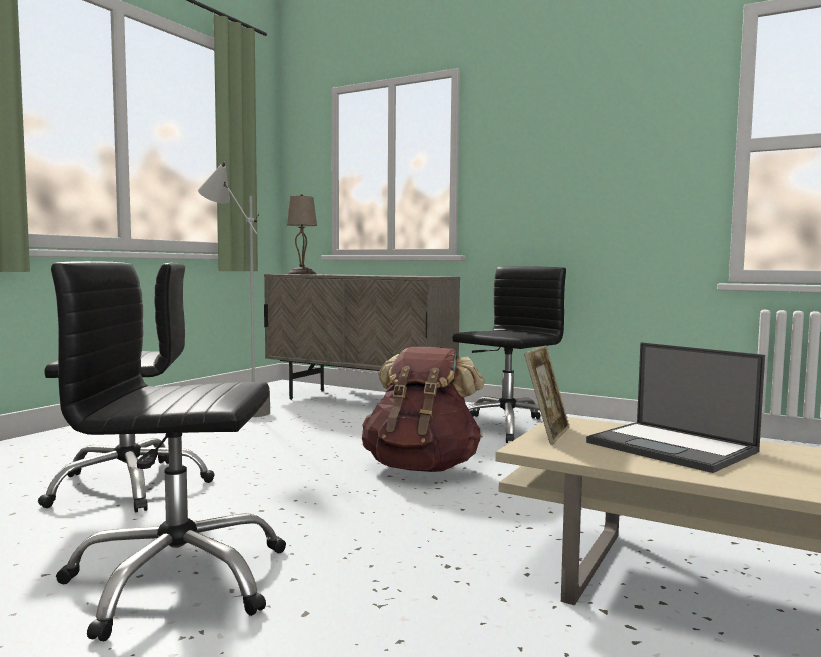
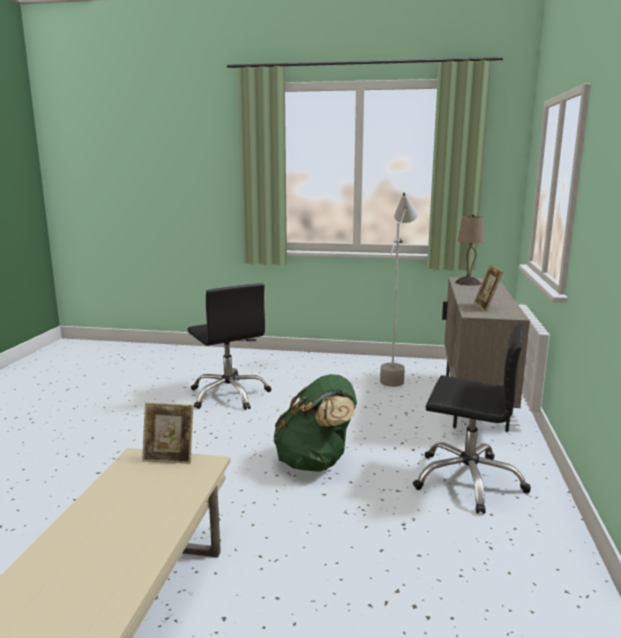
camera: 70 degrees right, 10 degrees up
black office chair [51,261,286,641] -> none
brown backpack [362,347,484,472] -> green backpack [273,374,357,472]
laptop [586,342,765,473] -> none
none -> picture frame [474,264,503,312]

